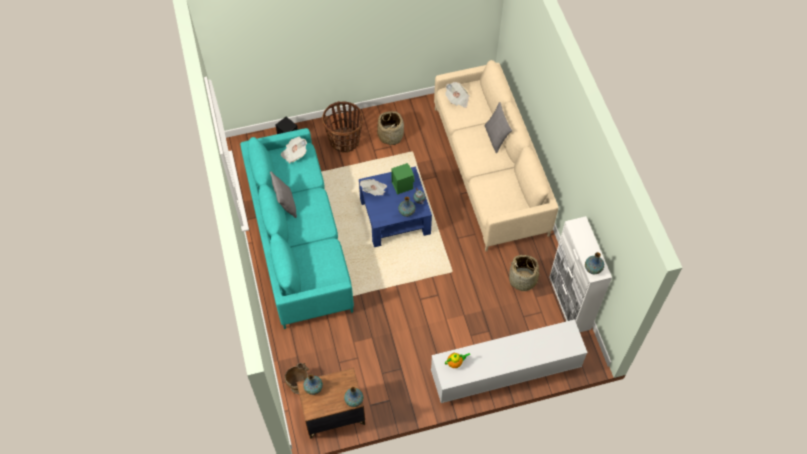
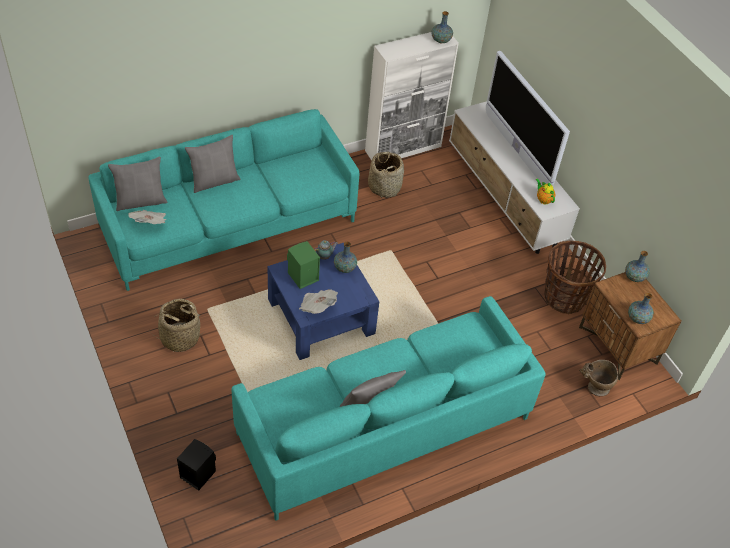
camera: 105 degrees left, 10 degrees down
newspaper [281,137,307,164] -> none
basket [322,101,363,153] -> basket moved to [544,241,606,314]
beige sofa [434,60,559,251] -> turquoise sofa [88,109,359,291]
none -> grey pillow [108,157,167,211]
none -> television [486,51,570,186]

